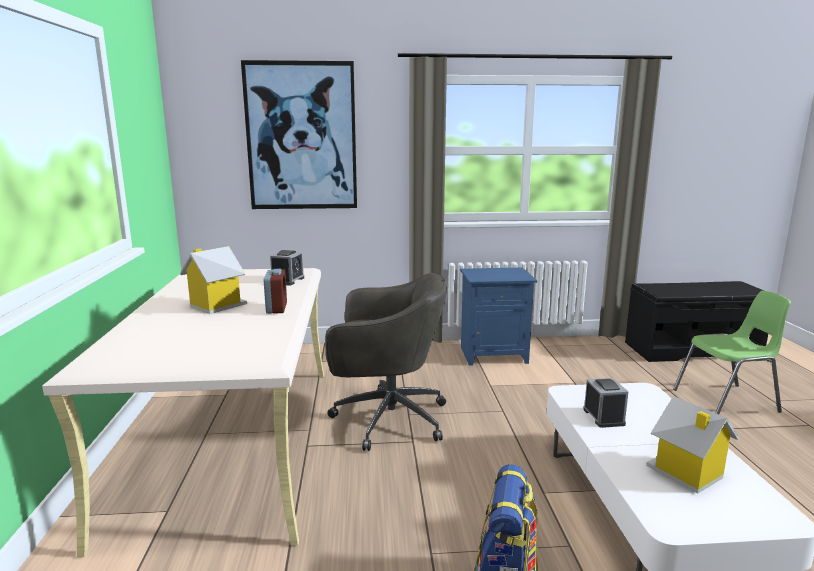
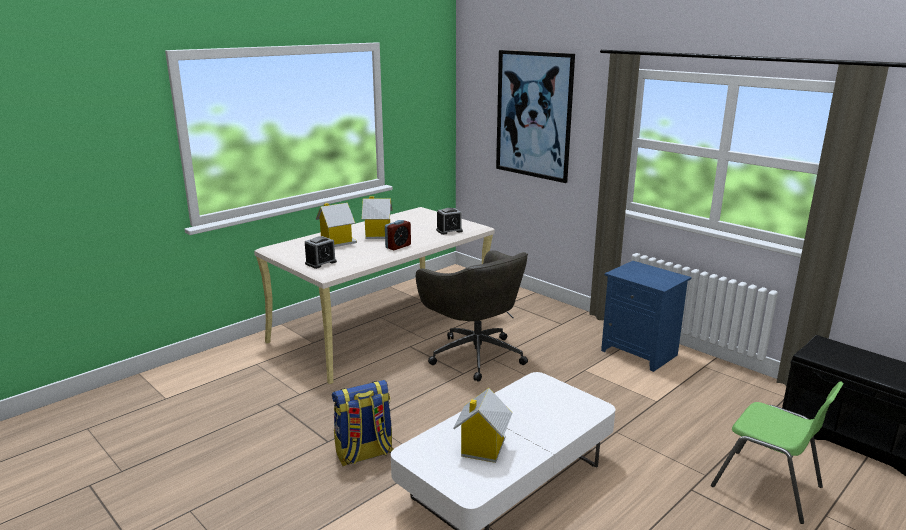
camera: 50 degrees right, 5 degrees up
alarm clock [583,378,628,428] -> alarm clock moved to [305,236,337,269]
none -> toy house [316,203,357,247]

